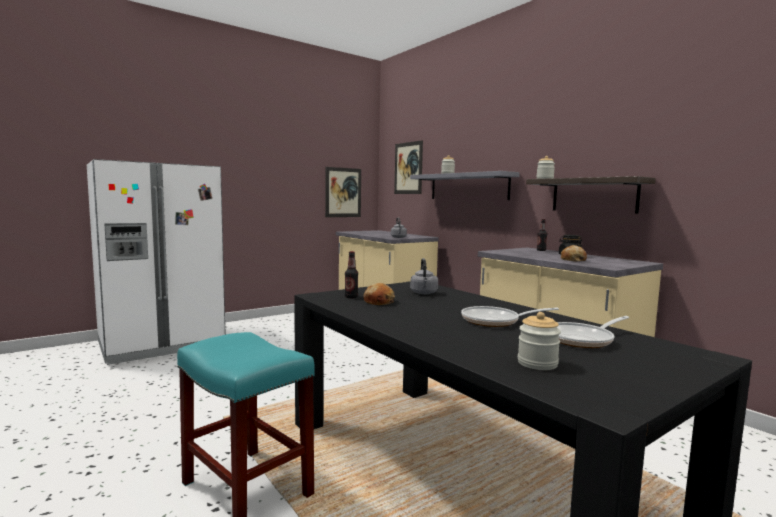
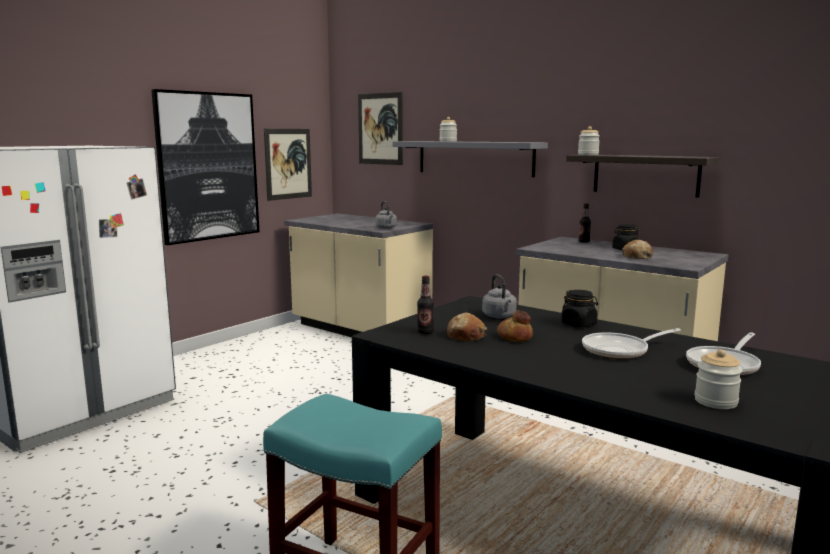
camera: 15 degrees left, 5 degrees up
none -> picture [151,89,259,245]
none -> bread [497,310,533,342]
none -> black jar [561,290,598,327]

